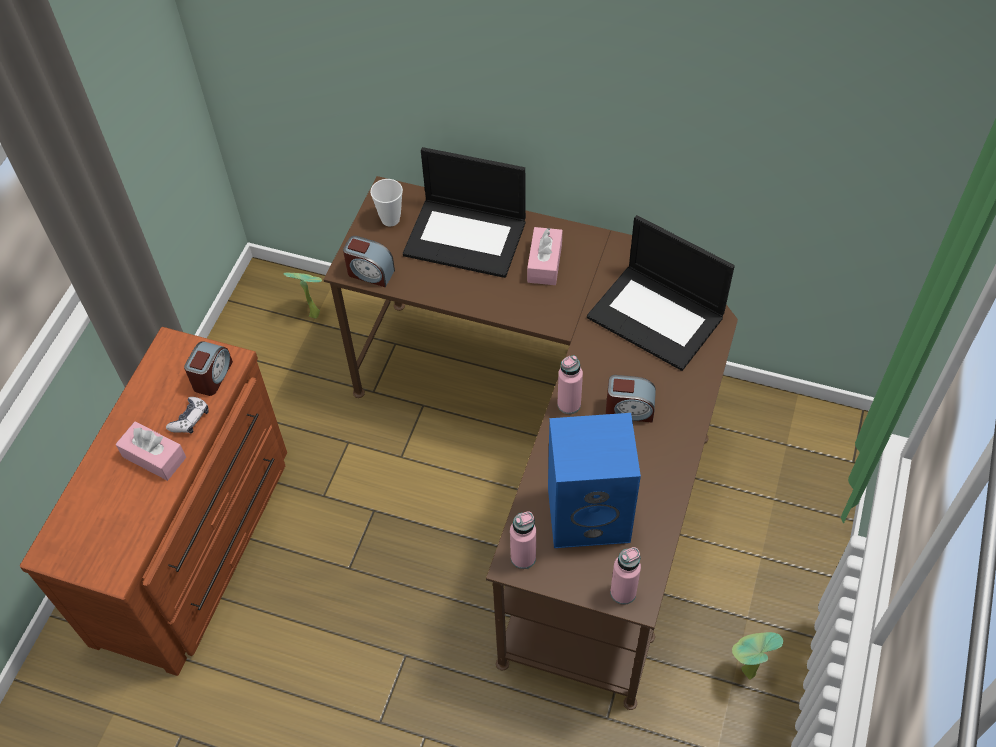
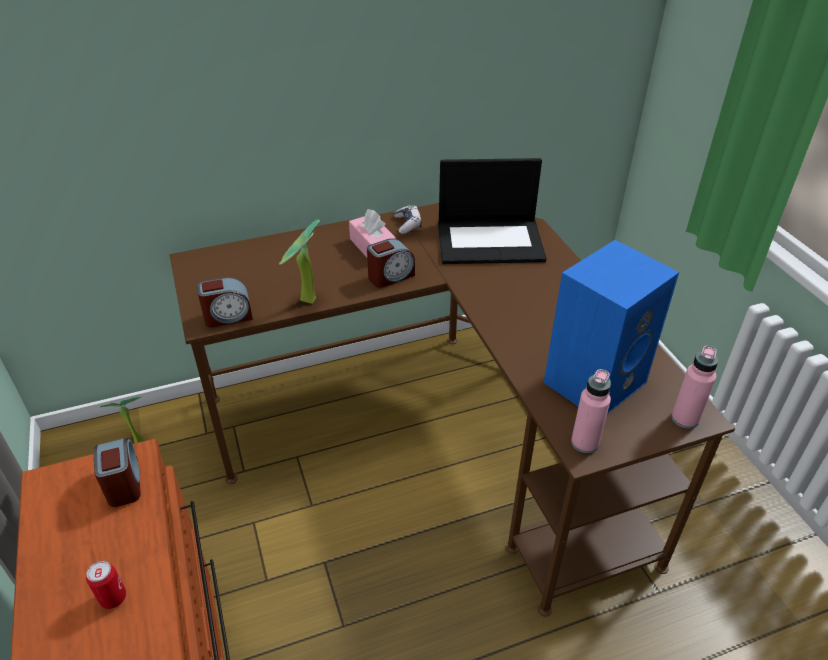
camera: 40 degrees left, 15 degrees down
pink tissue box [116,421,186,481] -> can [86,560,126,609]
game controller [166,397,209,434] -> game controller moved to [394,205,422,234]
cup [370,179,403,226] -> none
laptop [403,147,526,278] -> none
pink bottle [557,355,583,414] -> none
alarm clock [606,375,656,423] -> alarm clock moved to [367,238,415,288]
potted plant [732,632,783,680] -> potted plant moved to [279,219,320,304]

